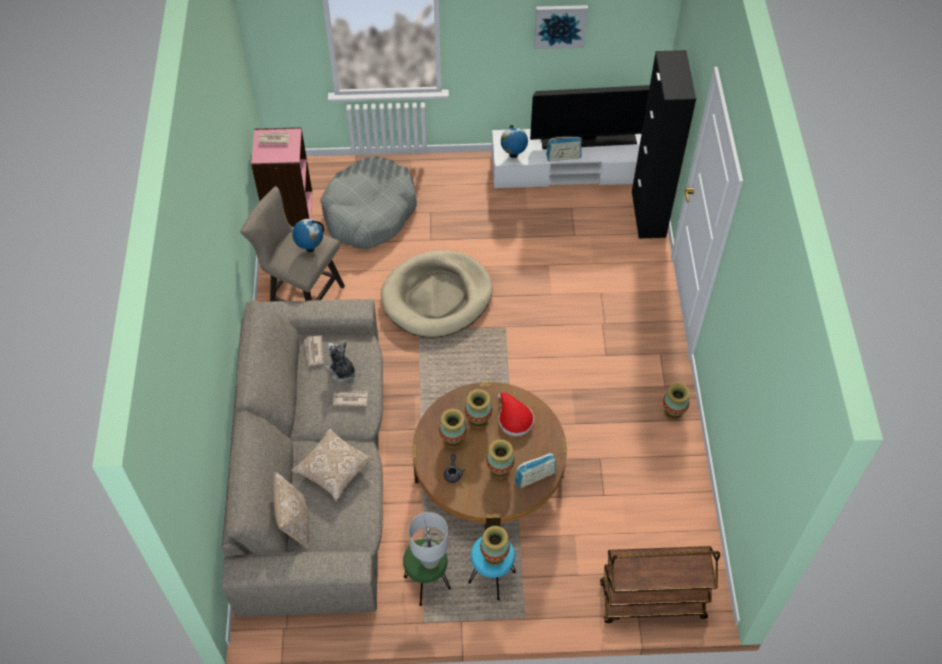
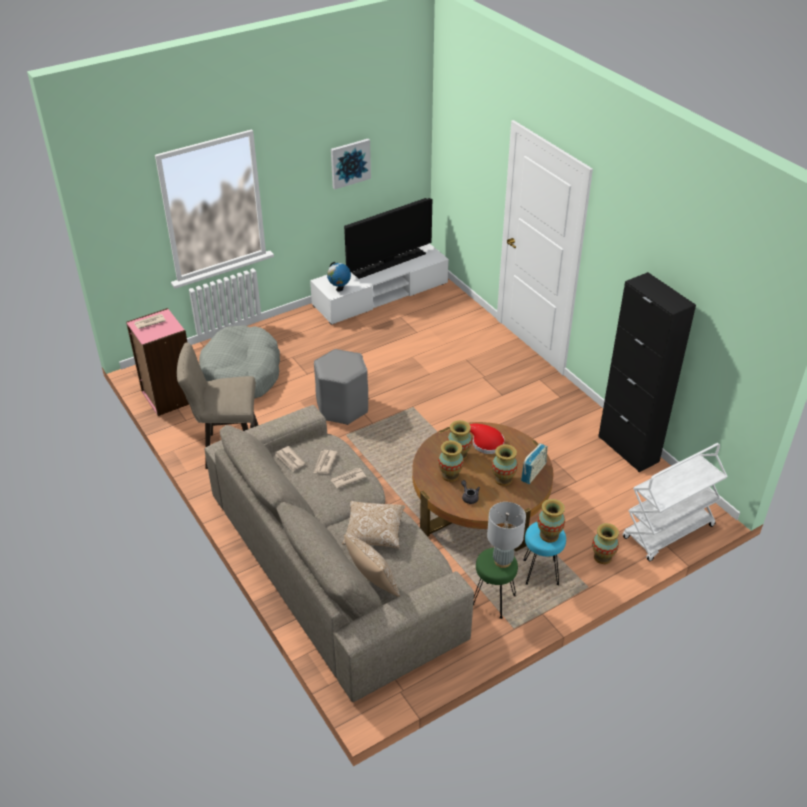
camera: 30 degrees left, 15 degrees down
globe [292,219,324,252] -> none
plush toy [326,342,355,382] -> newspaper [314,450,338,474]
beige dog bed [381,250,493,338] -> grey stool [314,349,368,425]
radio [546,137,581,161] -> none
brown cart [600,546,720,623] -> white cart [623,443,728,562]
black cabinet [632,50,696,239] -> black cabinet moved to [598,272,696,472]
vase [663,383,690,420] -> vase moved to [592,523,619,564]

